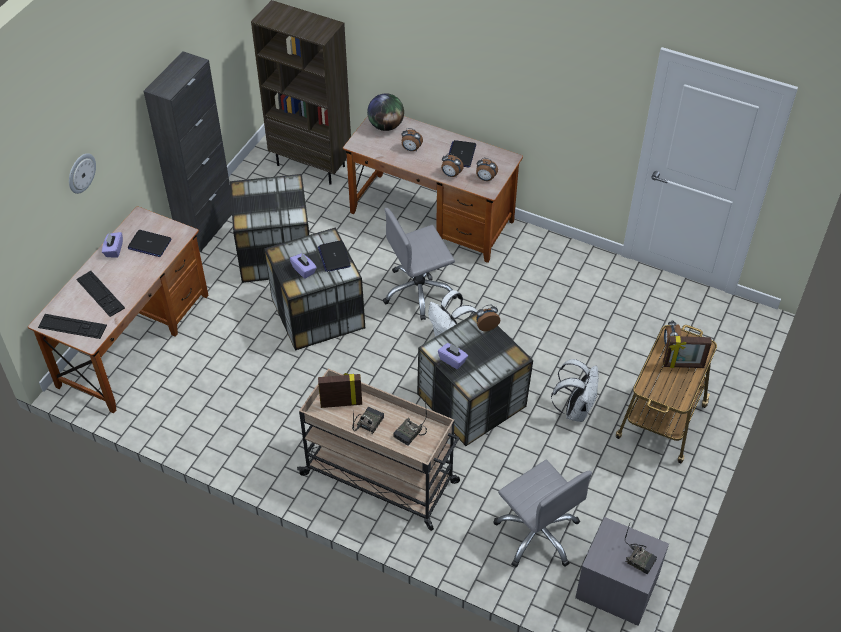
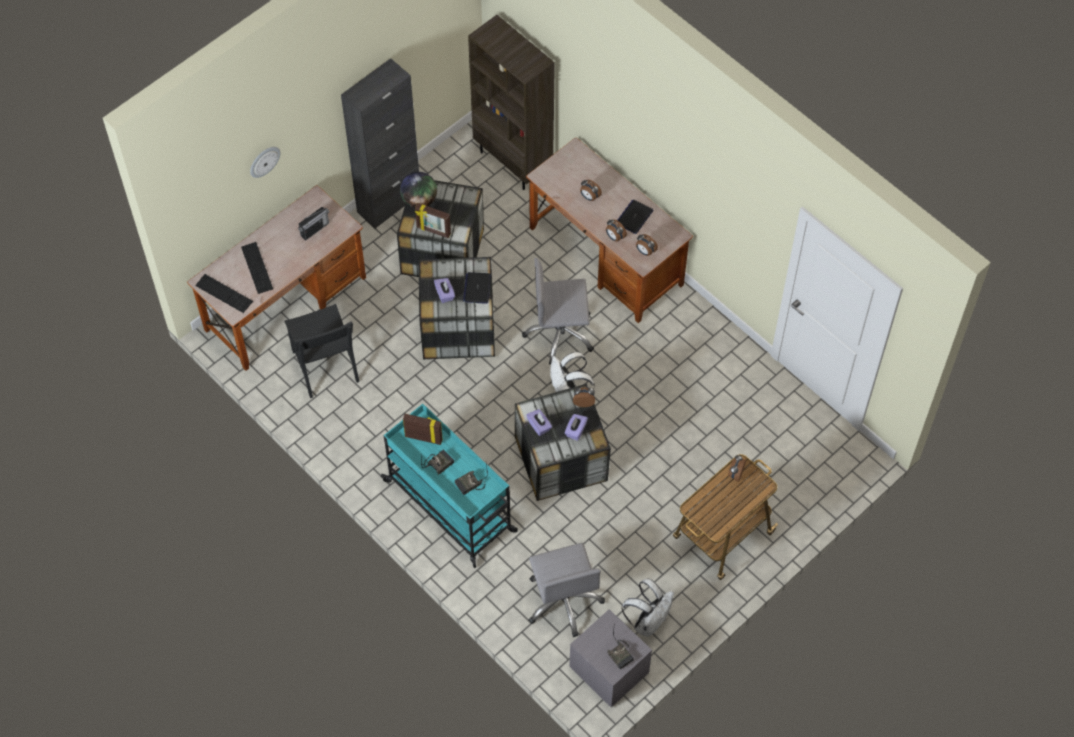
camera: 20 degrees right, 10 degrees up
purple tissue box [102,232,123,258] -> purple tissue box moved to [564,414,588,441]
laptop [128,230,172,257] -> radio [298,207,329,241]
beige cart [297,369,460,531] -> turquoise cart [381,404,518,568]
globe [367,93,404,131] -> globe moved to [400,172,437,208]
white backpack [551,359,599,422] -> white backpack moved to [622,579,674,637]
picture frame [663,336,712,368] -> picture frame moved to [415,203,451,238]
none -> black chair [284,304,359,398]

